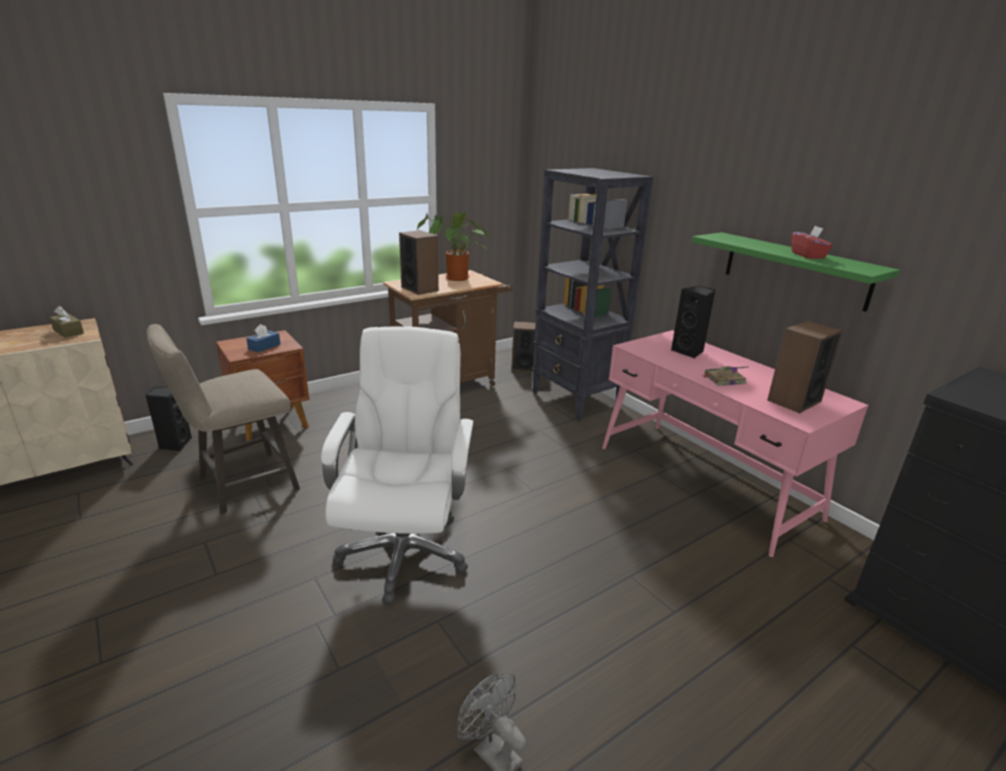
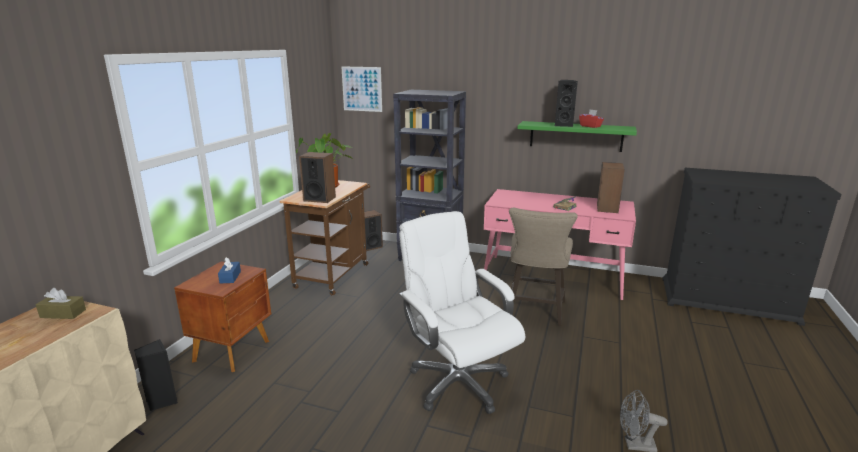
camera: 35 degrees left, 5 degrees down
beige stool [147,324,300,514] -> beige stool moved to [509,208,578,326]
black speaker [671,286,715,358] -> black speaker moved to [555,80,578,127]
none -> picture [342,67,382,112]

